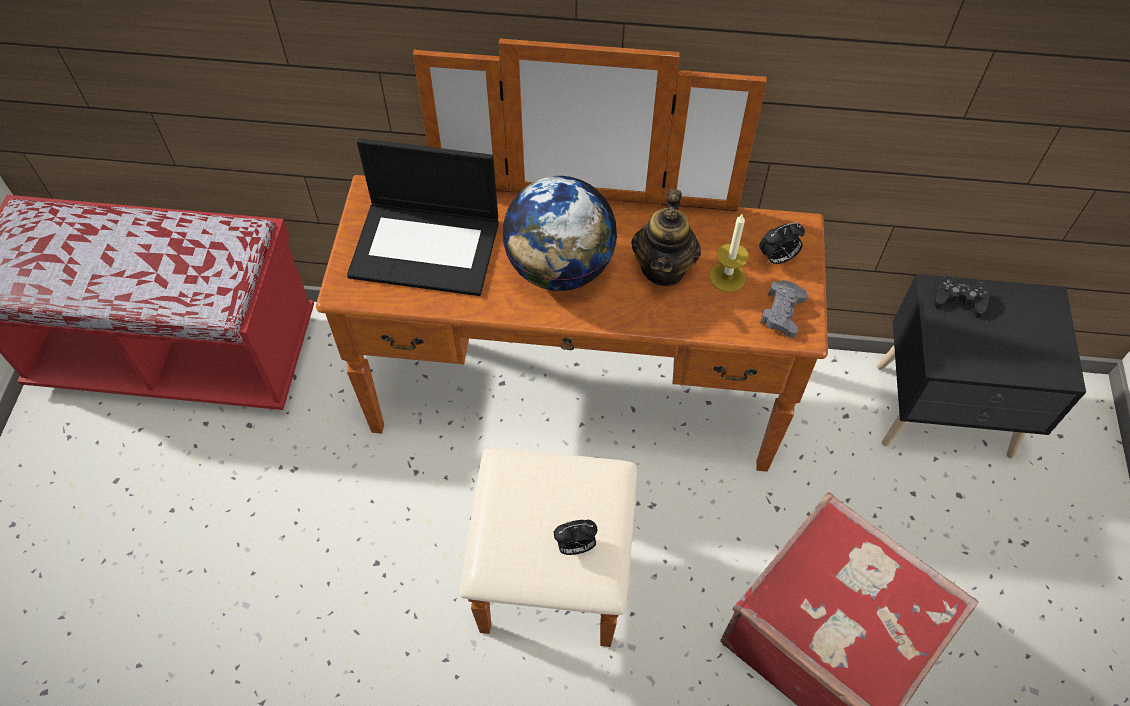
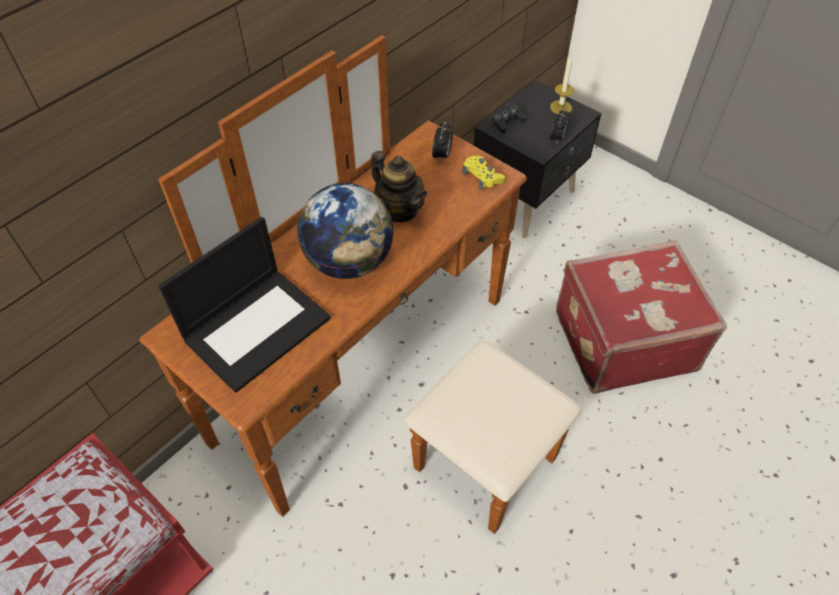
camera: 55 degrees left, 5 degrees down
alarm clock [554,520,598,555] -> alarm clock moved to [550,109,570,145]
candle [709,214,749,292] -> candle moved to [550,57,574,115]
grey game controller [760,280,808,338] -> yellow game controller [462,156,505,191]

